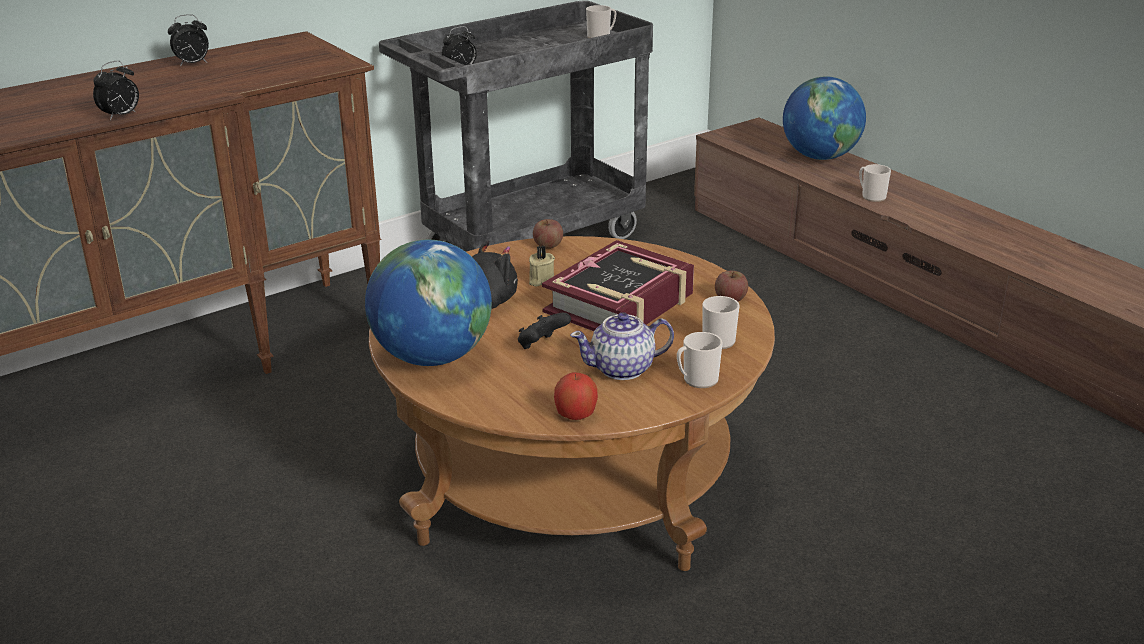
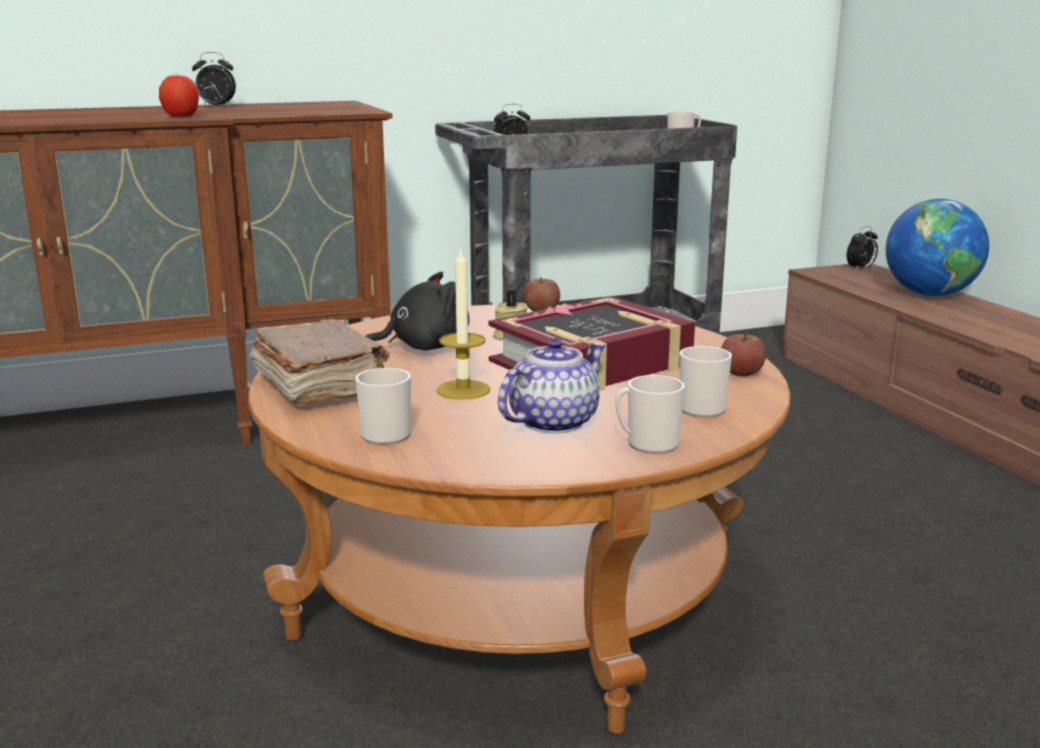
camera: 15 degrees right, 10 degrees down
alarm clock [93,61,139,121] -> alarm clock moved to [847,226,878,271]
globe [365,240,492,366] -> brown book [251,319,389,405]
black game controller [518,313,571,349] -> candle [436,247,490,400]
apple [554,372,598,420] -> apple moved to [159,75,199,116]
teapot [570,312,674,380] -> teapot turned 135 degrees clockwise [498,338,606,434]
mug [859,164,891,202] -> mug moved to [355,368,411,445]

